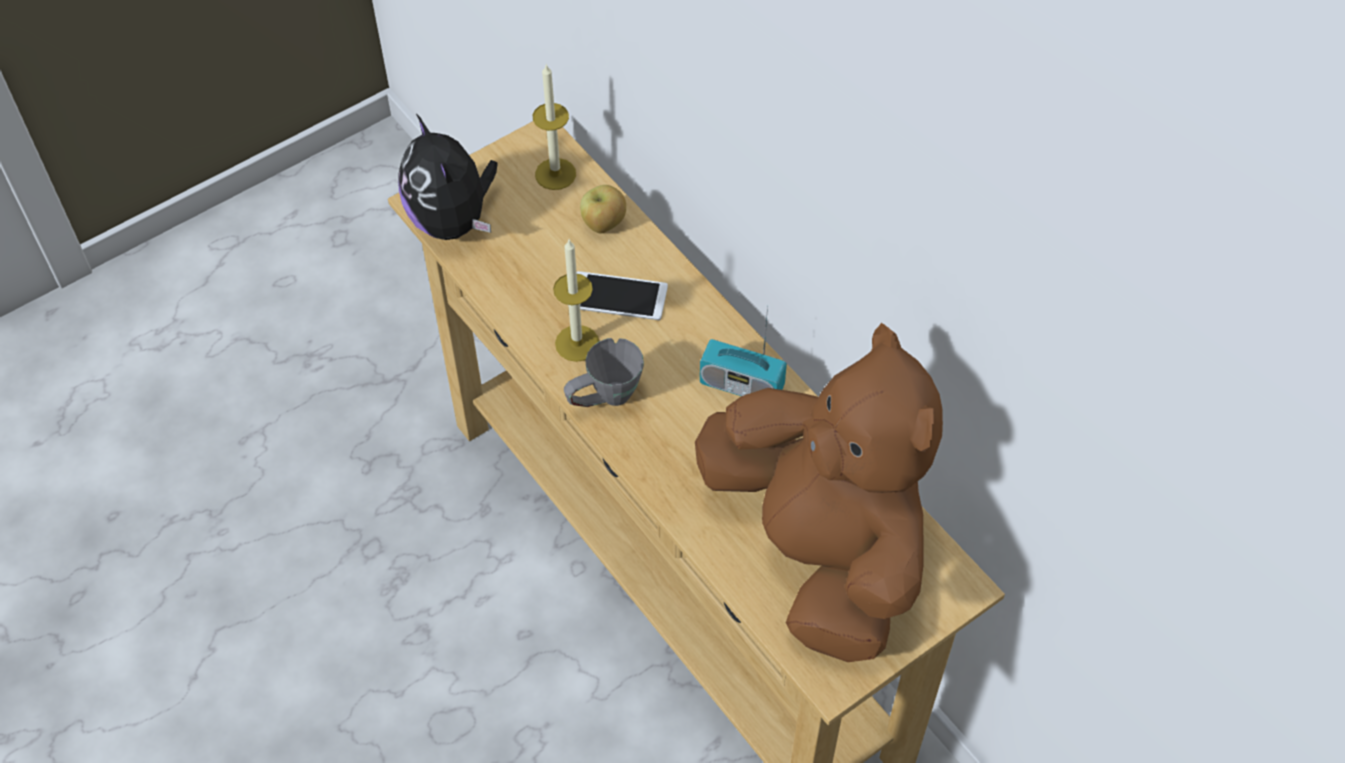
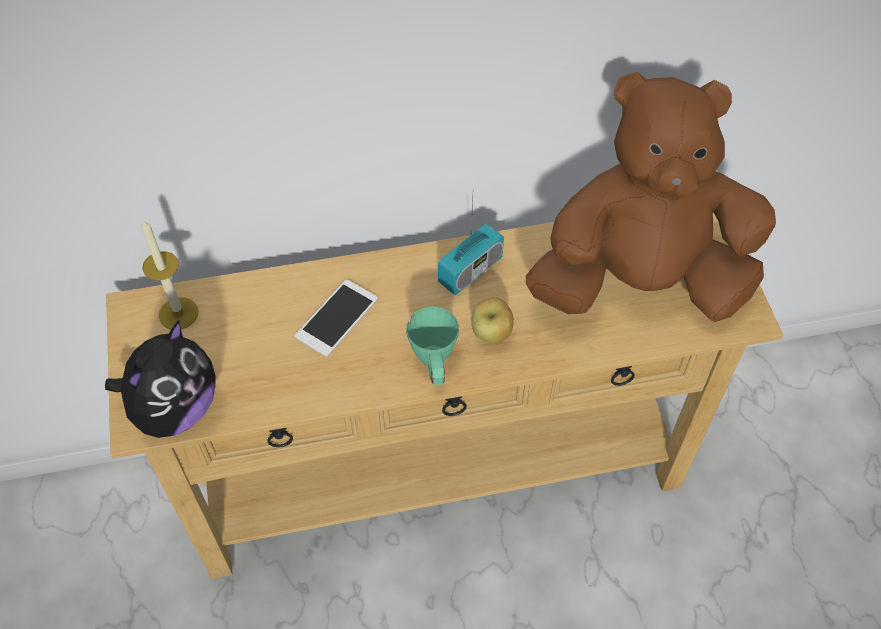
camera: 65 degrees left, 0 degrees up
plush toy [399,114,497,240] -> plush toy turned 60 degrees counterclockwise [105,320,215,438]
candle [553,240,599,362] -> none
grey mug [564,338,644,407] -> green mug [406,306,459,385]
apple [580,185,626,234] -> apple moved to [471,297,514,343]

